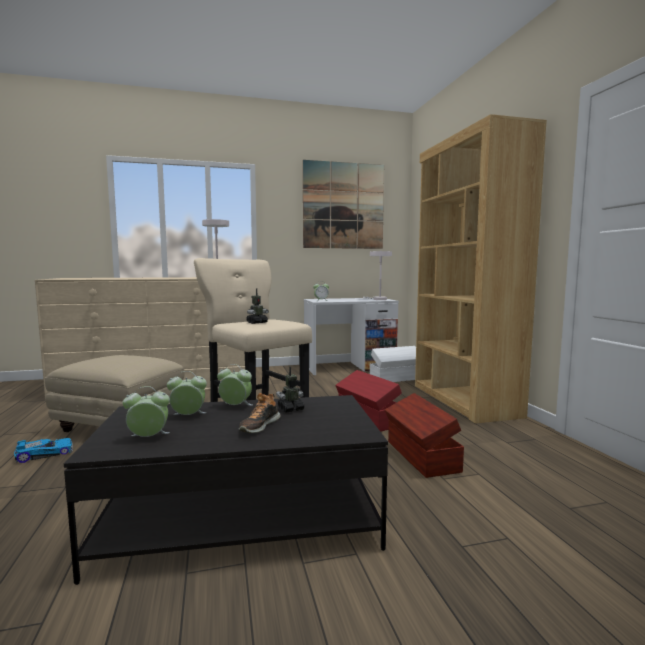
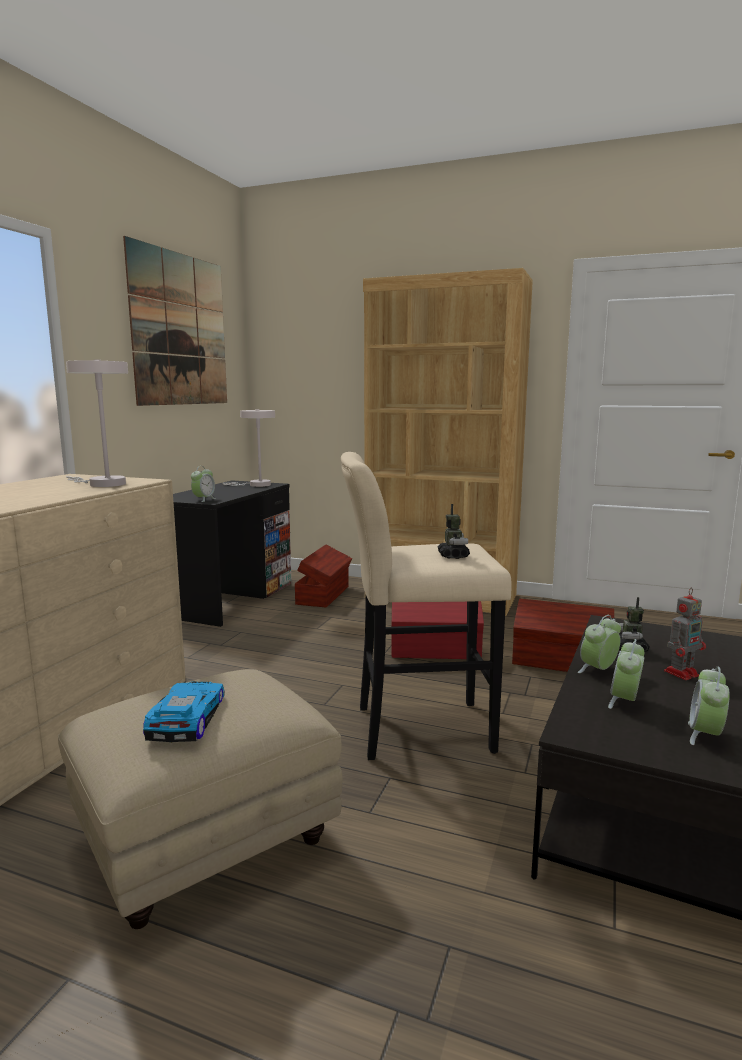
camera: 55 degrees left, 5 degrees up
toy car [14,438,73,463] -> toy car moved to [143,681,225,743]
shoe [239,393,281,433] -> toy robot [664,588,706,680]
white desk [304,298,399,375] -> black desk [173,480,292,627]
white storage box [370,346,416,382] -> brown storage box [295,545,352,607]

